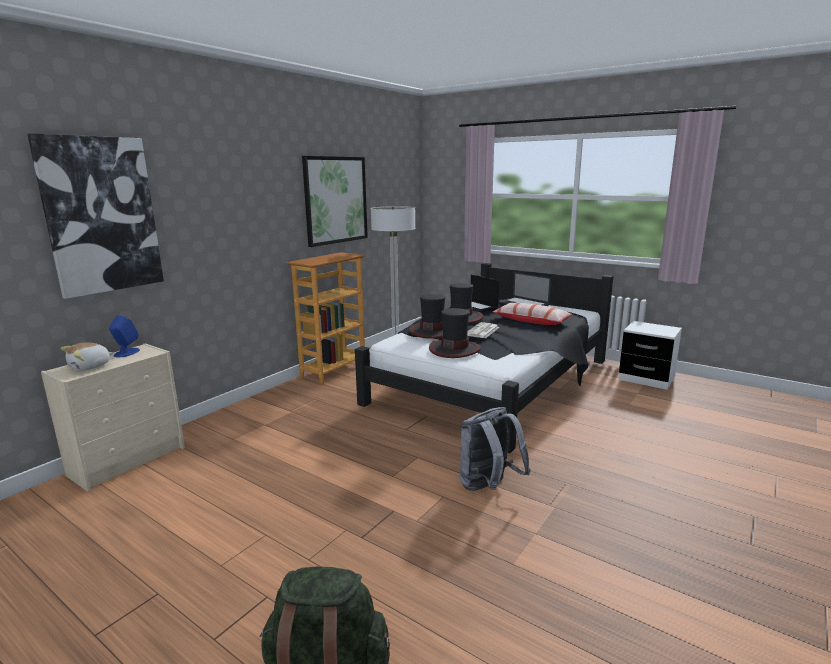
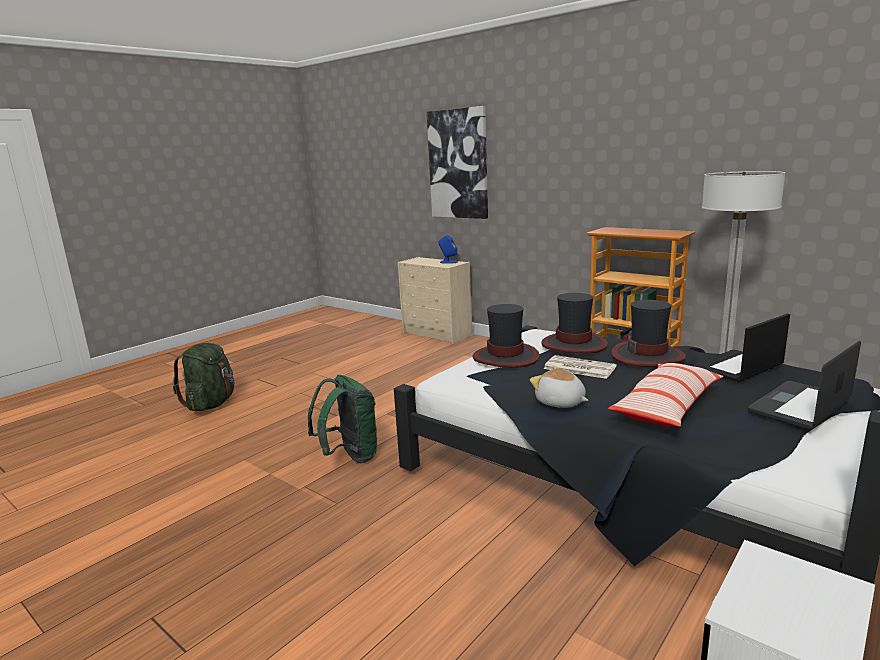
camera: 95 degrees right, 0 degrees up
plush toy [61,342,113,371] -> plush toy moved to [530,366,588,408]
picture [302,156,368,247] -> none
grey backpack [460,407,531,491] -> green backpack [308,375,377,463]

